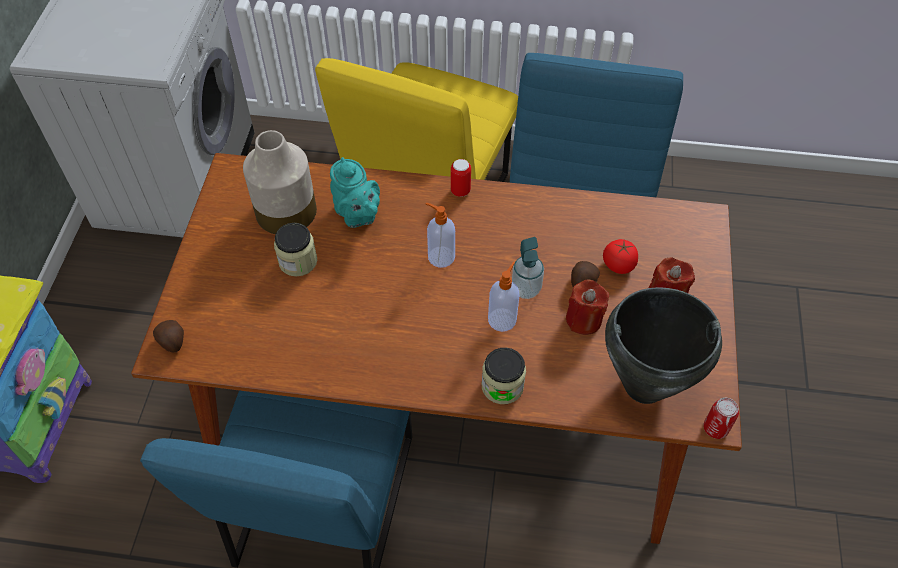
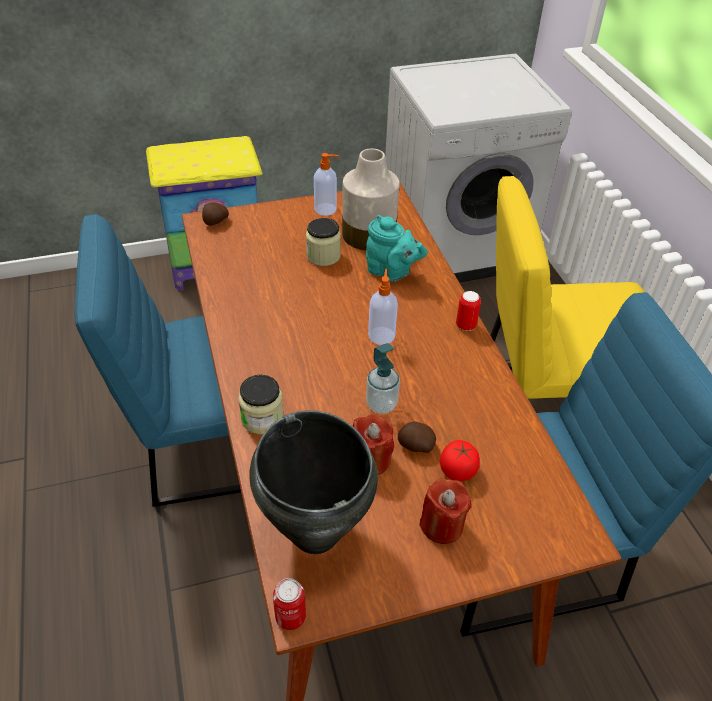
camera: 65 degrees right, 10 degrees down
turquoise teapot [330,157,380,228] -> turquoise teapot turned 90 degrees counterclockwise [366,215,428,282]
soap dispenser [488,262,520,332] -> soap dispenser moved to [314,153,339,216]

